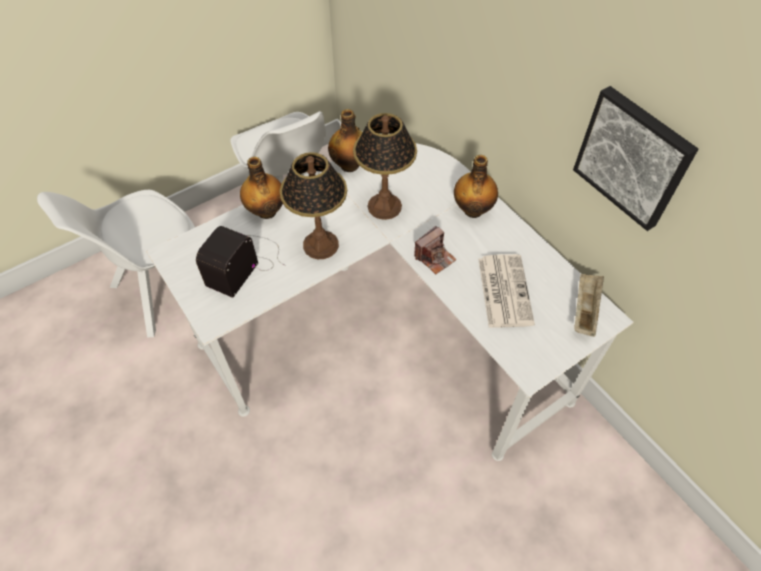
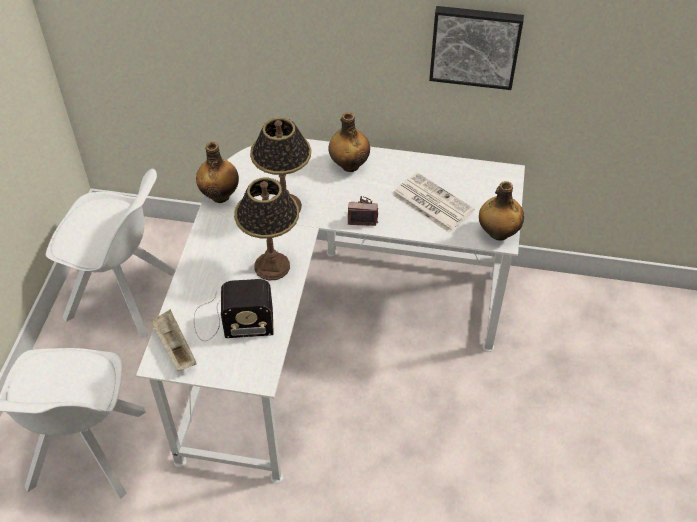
camera: 45 degrees left, 5 degrees down
radio [196,226,284,298] -> radio turned 75 degrees counterclockwise [194,279,274,341]
bottle [240,157,283,219] -> bottle moved to [479,181,524,241]
camera [414,226,457,274] -> camera turned 90 degrees counterclockwise [348,196,378,226]
beige tray [574,274,604,337] -> beige tray moved to [150,310,197,371]

